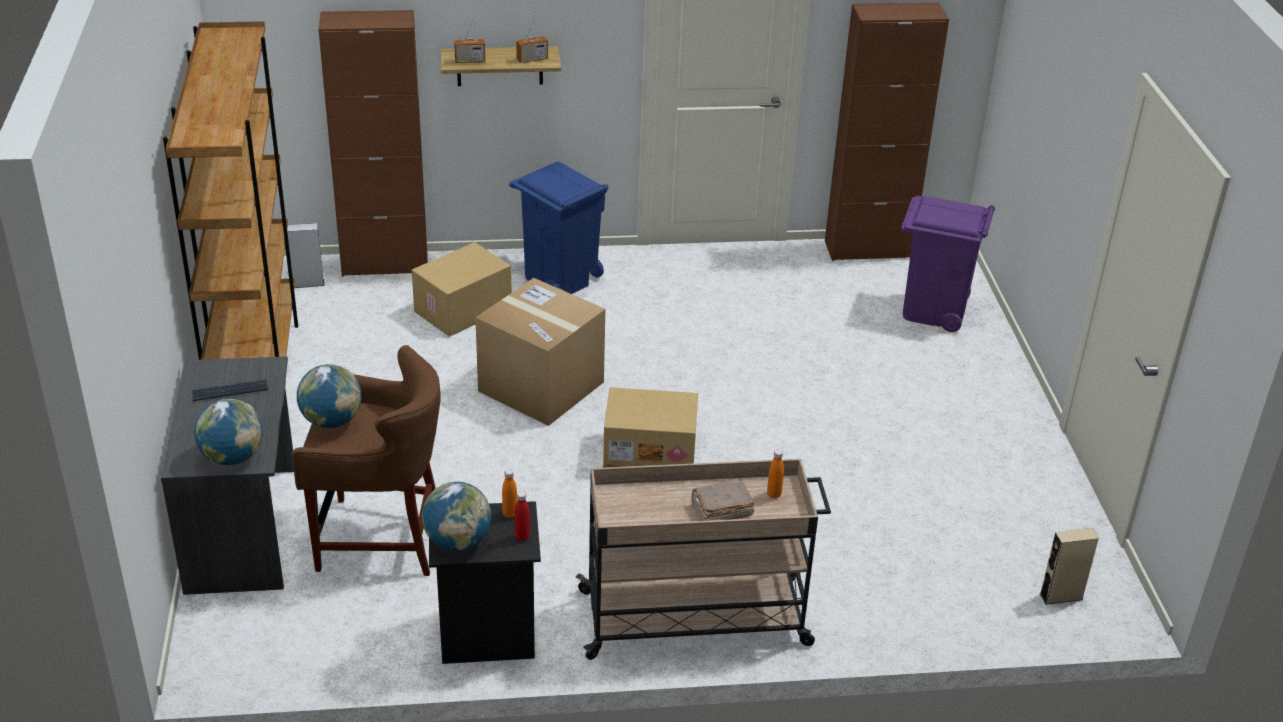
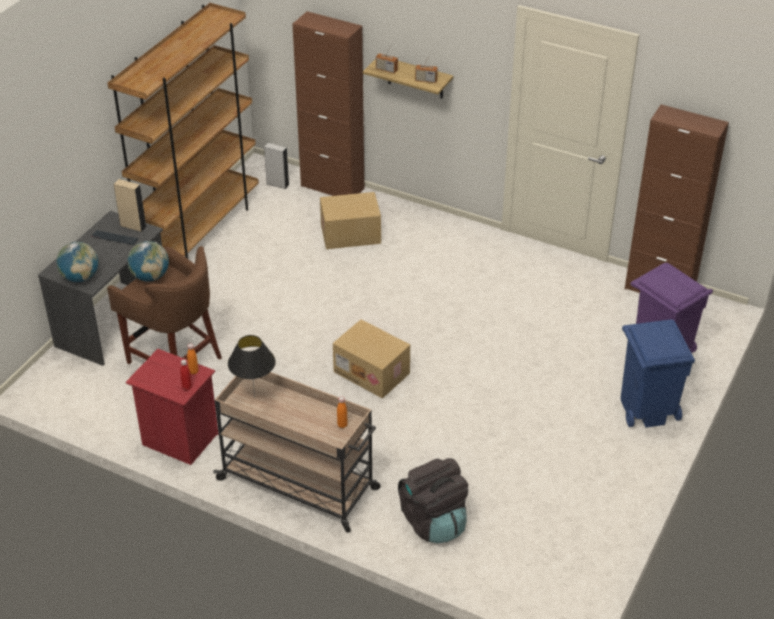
camera: 35 degrees right, 5 degrees up
globe [421,482,491,551] -> none
black nightstand [429,501,541,664] -> red nightstand [126,349,219,465]
cardboard box [475,278,605,426] -> none
blue trash can [509,162,609,294] -> blue trash can moved to [621,320,695,428]
brown book [691,479,755,521] -> none
beige speaker [1039,528,1099,605] -> beige speaker moved to [114,179,147,232]
none -> black table lamp [228,335,276,397]
none -> black backpack [398,458,468,543]

